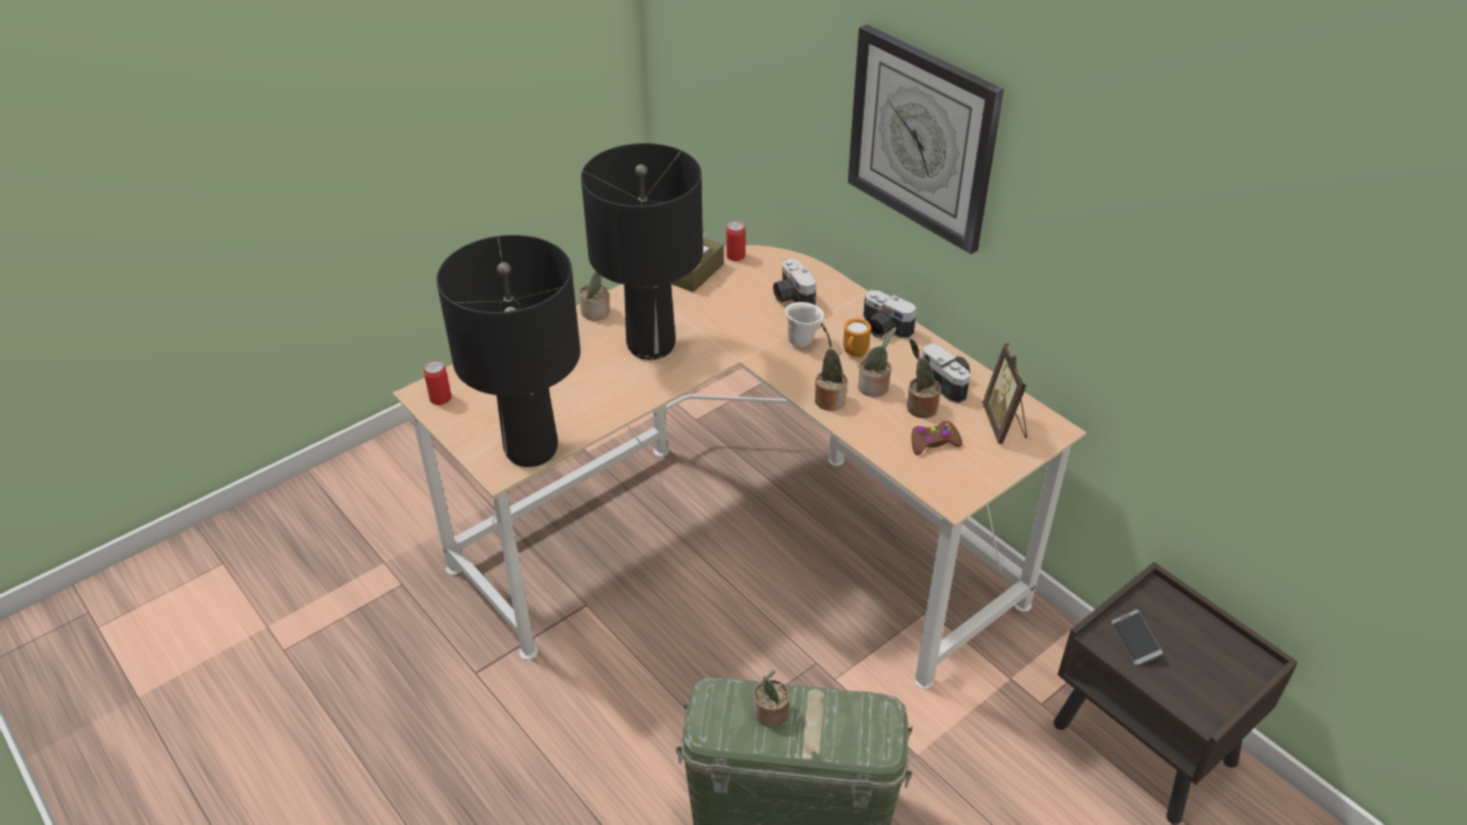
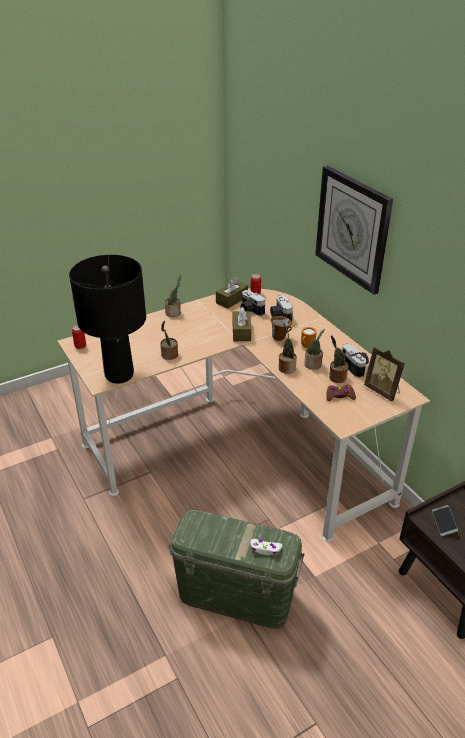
camera: 10 degrees right, 5 degrees down
black table lamp [581,143,703,360] -> none
potted plant [754,670,790,727] -> potted plant moved to [160,320,178,360]
white mug [785,302,824,348] -> brown mug [270,316,292,341]
camera [863,290,916,339] -> camera moved to [240,290,265,316]
picture frame [982,343,1027,444] -> picture frame turned 45 degrees counterclockwise [364,347,404,401]
none -> brown tissue box [233,307,251,341]
none -> white game controller [250,539,283,555]

